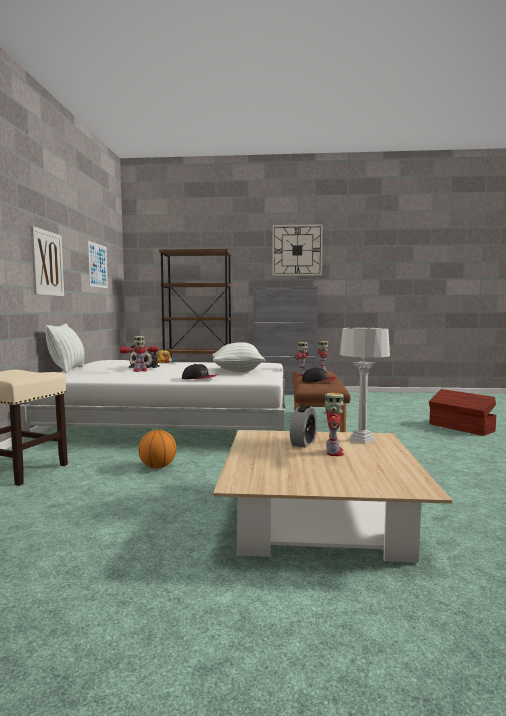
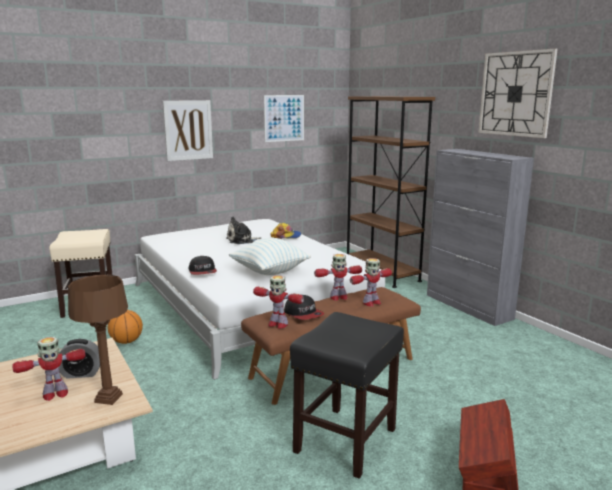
camera: 55 degrees right, 10 degrees up
pillow [46,324,85,373] -> none
toy robot [119,336,159,372] -> toy robot moved to [253,275,304,329]
grey table lamp [340,328,390,444] -> brown table lamp [68,275,128,405]
none -> black stool [290,312,404,478]

